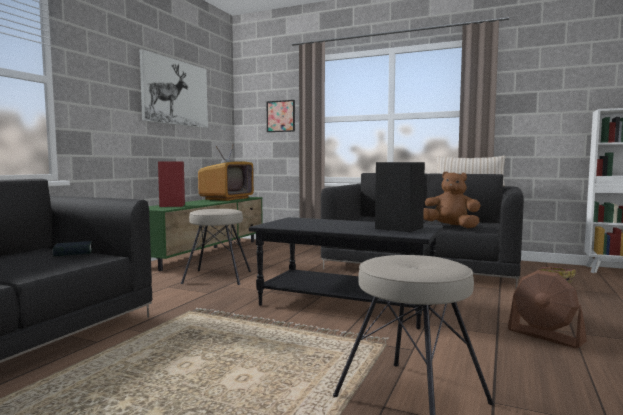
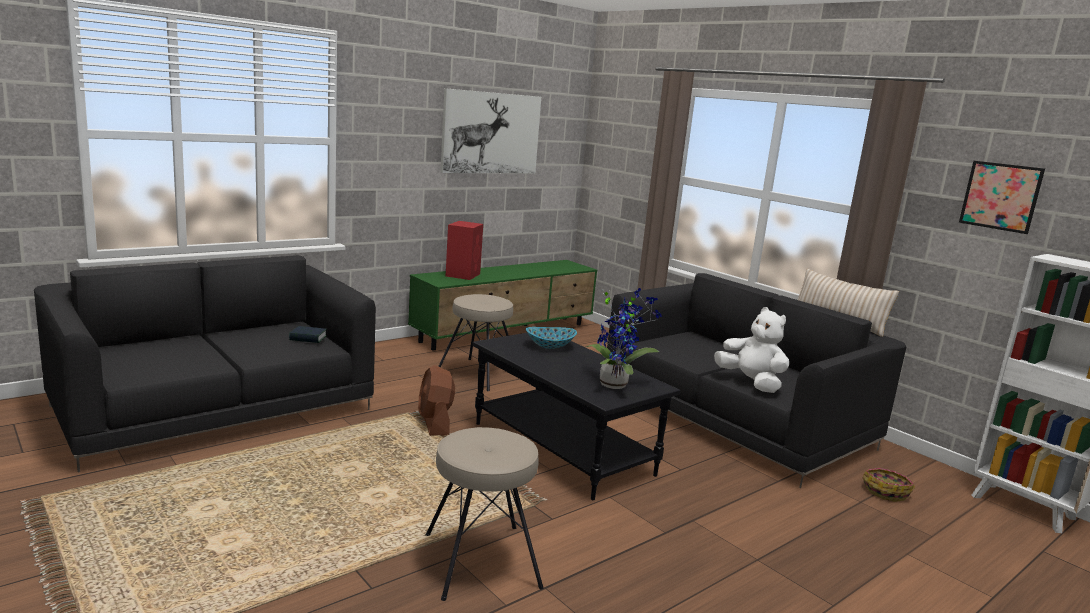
camera: 25 degrees right, 10 degrees up
television [198,144,254,201] -> none
picture [267,100,295,132] -> picture moved to [959,161,1045,234]
black speaker [375,162,425,232] -> potted plant [586,288,662,389]
brown plush toy [423,172,481,228] -> white plush toy [714,307,789,393]
brown fan [508,270,587,349] -> brown fan moved to [418,365,455,436]
none -> bowl [526,327,577,349]

